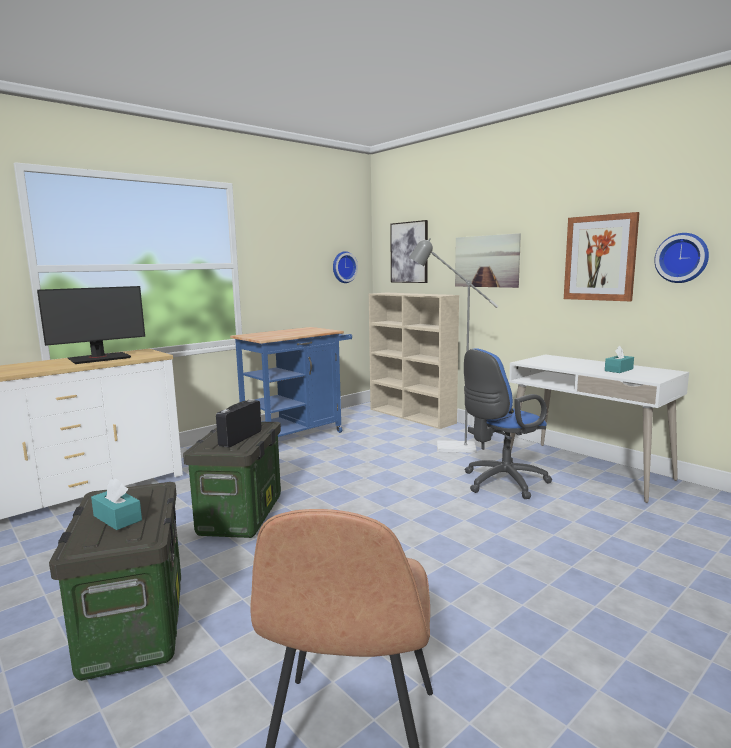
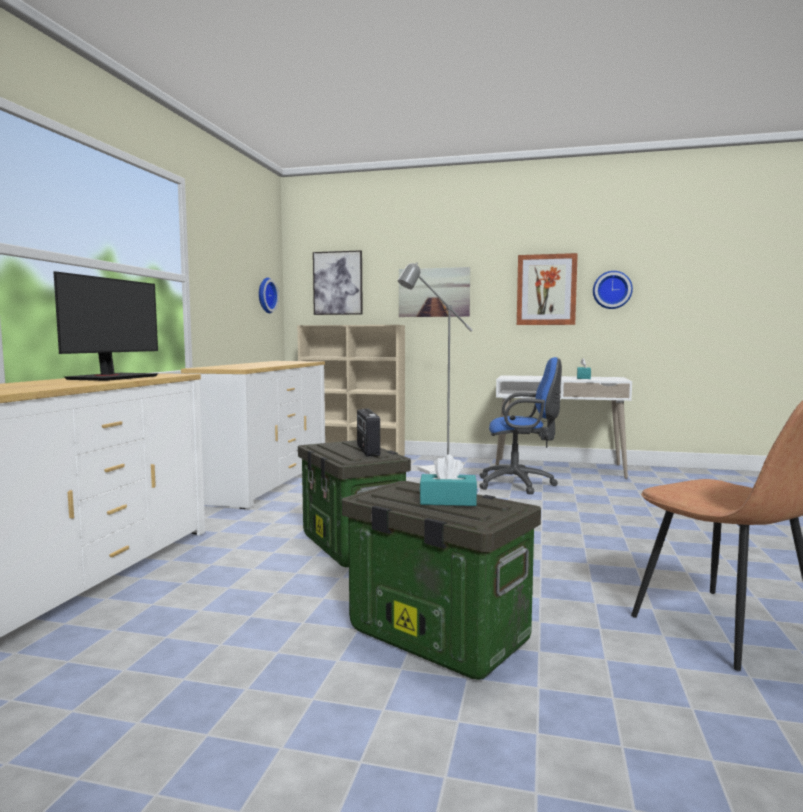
camera: 35 degrees left, 5 degrees down
blue cart [230,327,352,437] -> white dresser [181,361,325,509]
blue office chair [464,348,552,499] -> blue office chair turned 105 degrees counterclockwise [479,357,562,494]

